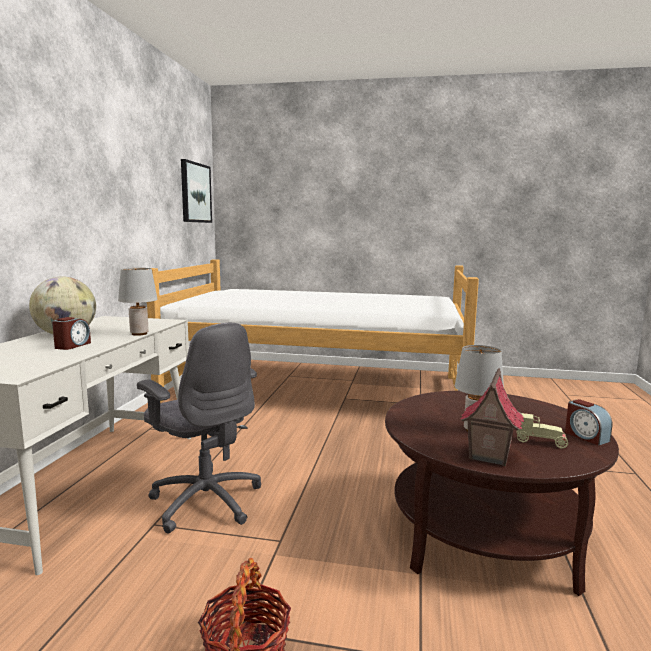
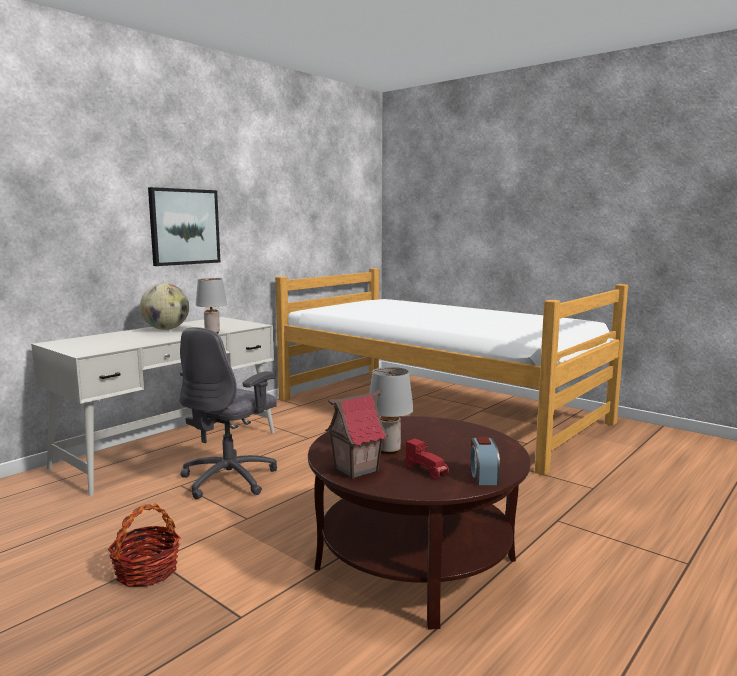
camera: 30 degrees right, 0 degrees up
alarm clock [52,317,91,350] -> none
grey office chair [137,323,261,533] -> grey office chair turned 45 degrees clockwise [179,327,277,500]
picture [181,159,212,223] -> picture moved to [148,187,220,266]
beige toy car [516,413,568,448] -> red toy car [405,439,449,479]

